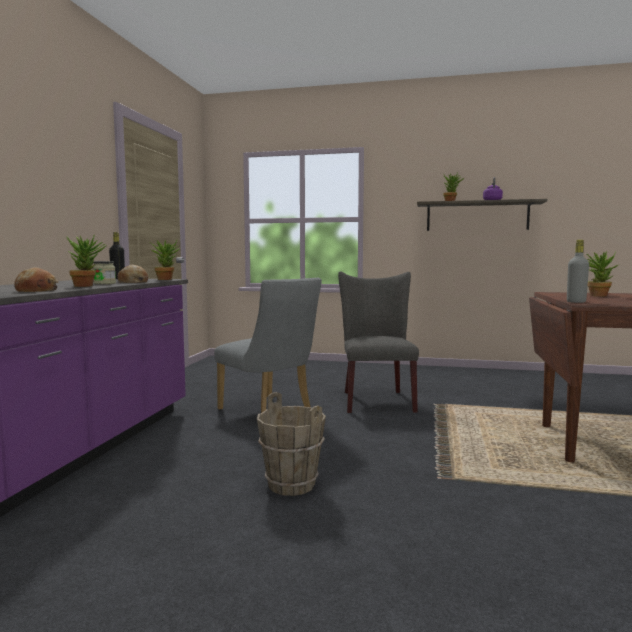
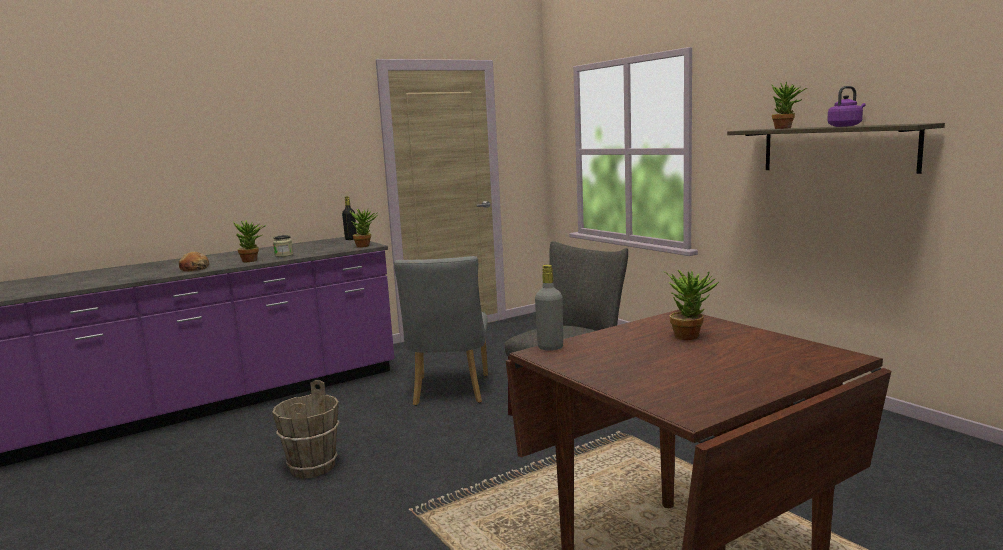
camera: 45 degrees right, 5 degrees up
bread [118,265,148,283] -> none

